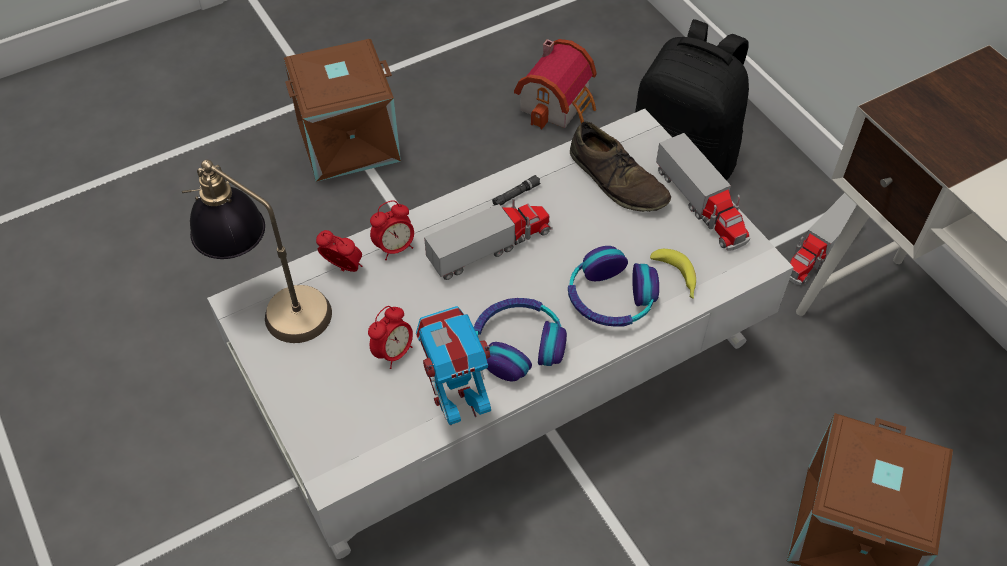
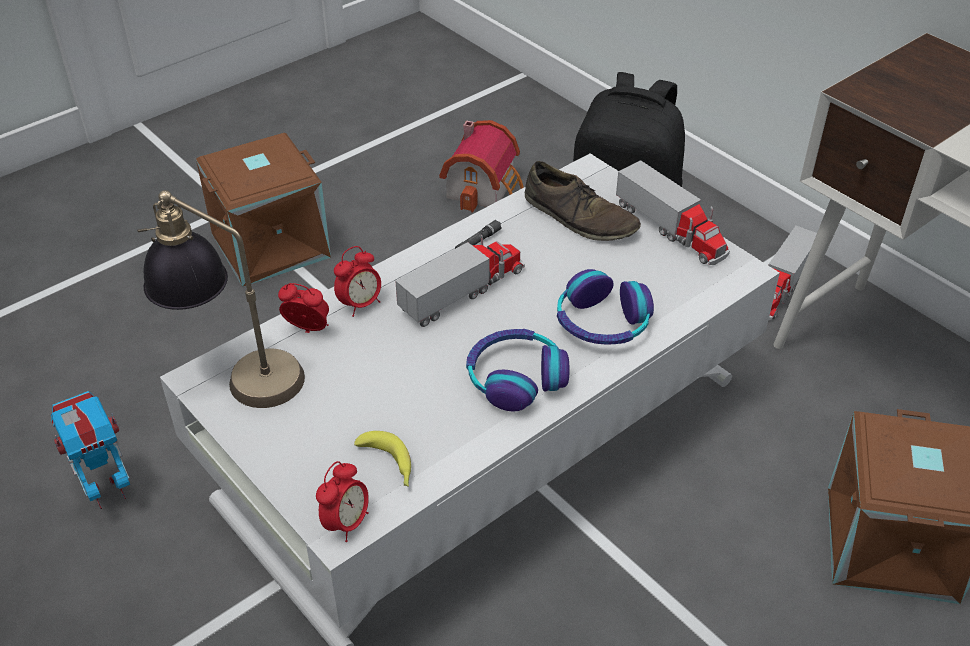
camera: 10 degrees left, 10 degrees down
alarm clock [368,306,413,369] -> alarm clock moved to [316,461,369,542]
toy robot [416,306,493,425] -> toy robot moved to [51,391,130,509]
banana [650,249,696,299] -> banana moved to [354,431,411,487]

